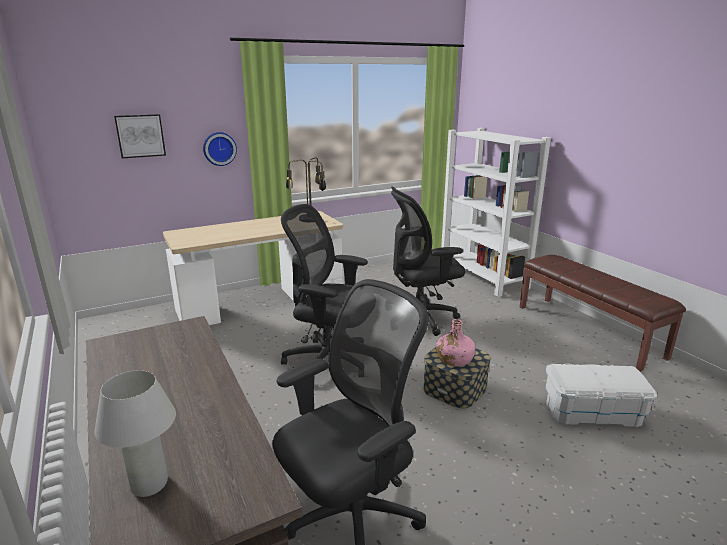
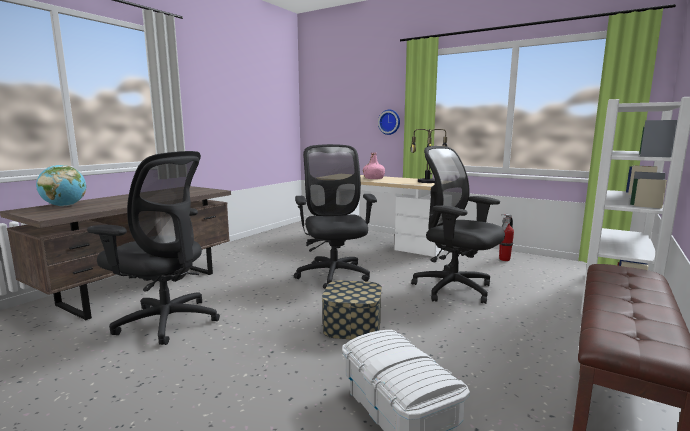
camera: 60 degrees right, 10 degrees down
white table lamp [94,370,176,497] -> globe [36,165,86,206]
picture [114,114,166,159] -> none
pink bottle [436,319,475,366] -> pink bottle moved to [363,153,385,179]
none -> fire extinguisher [499,214,514,261]

